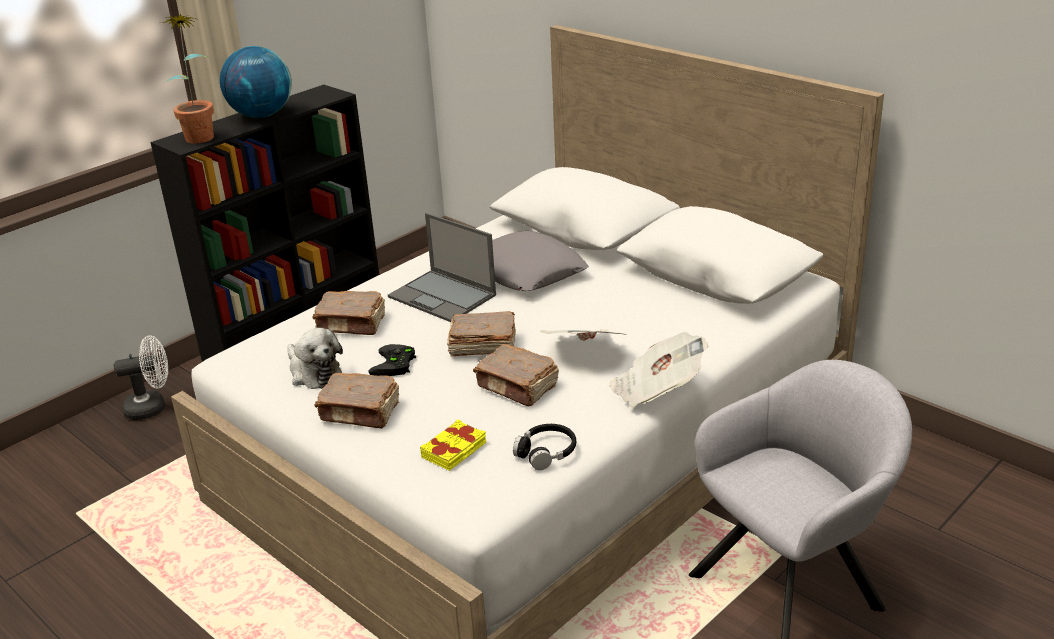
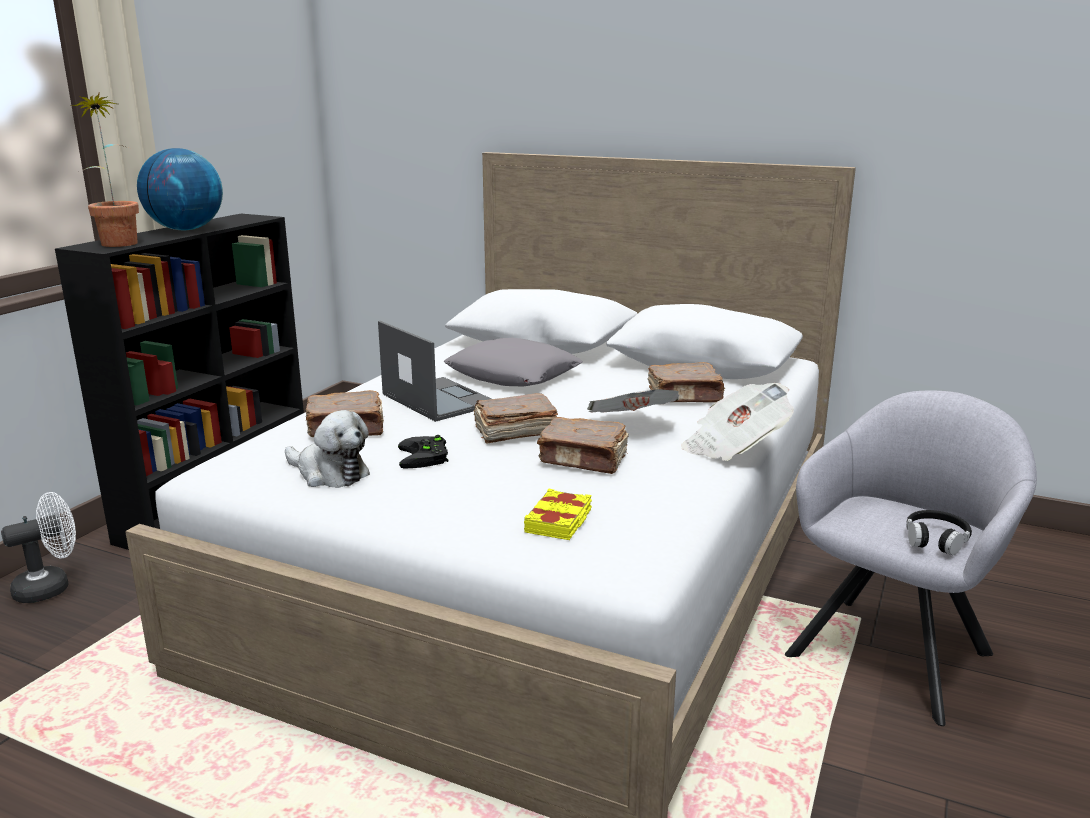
camera: 20 degrees left, 10 degrees down
brown book [314,373,399,428] -> brown book moved to [648,362,725,403]
laptop [388,213,496,322] -> laptop turned 150 degrees counterclockwise [378,321,492,422]
black headphones [513,424,576,470] -> black headphones moved to [906,510,972,555]

